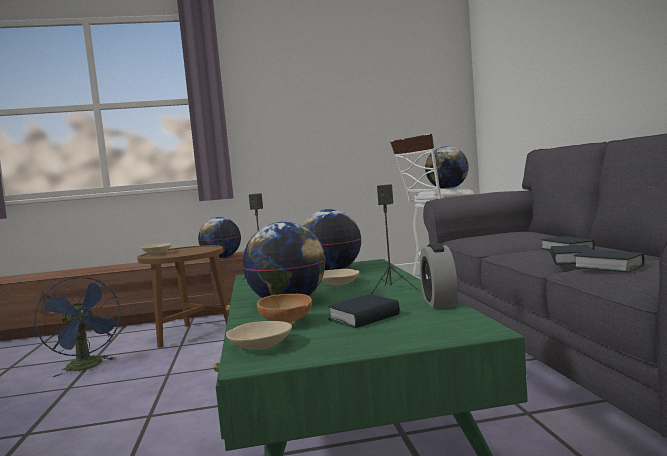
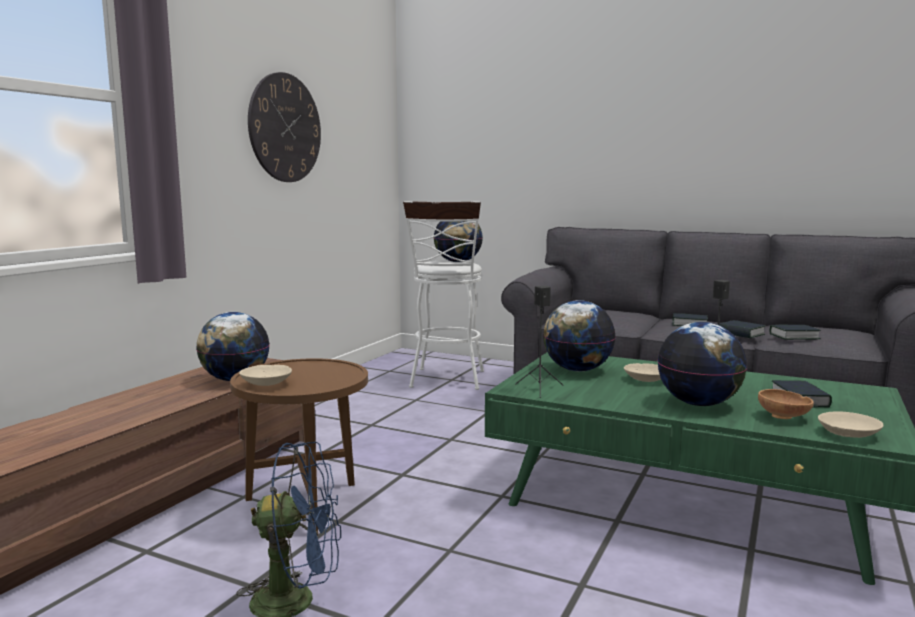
camera: 55 degrees left, 5 degrees up
alarm clock [420,243,458,308] -> none
none -> wall clock [248,72,321,182]

